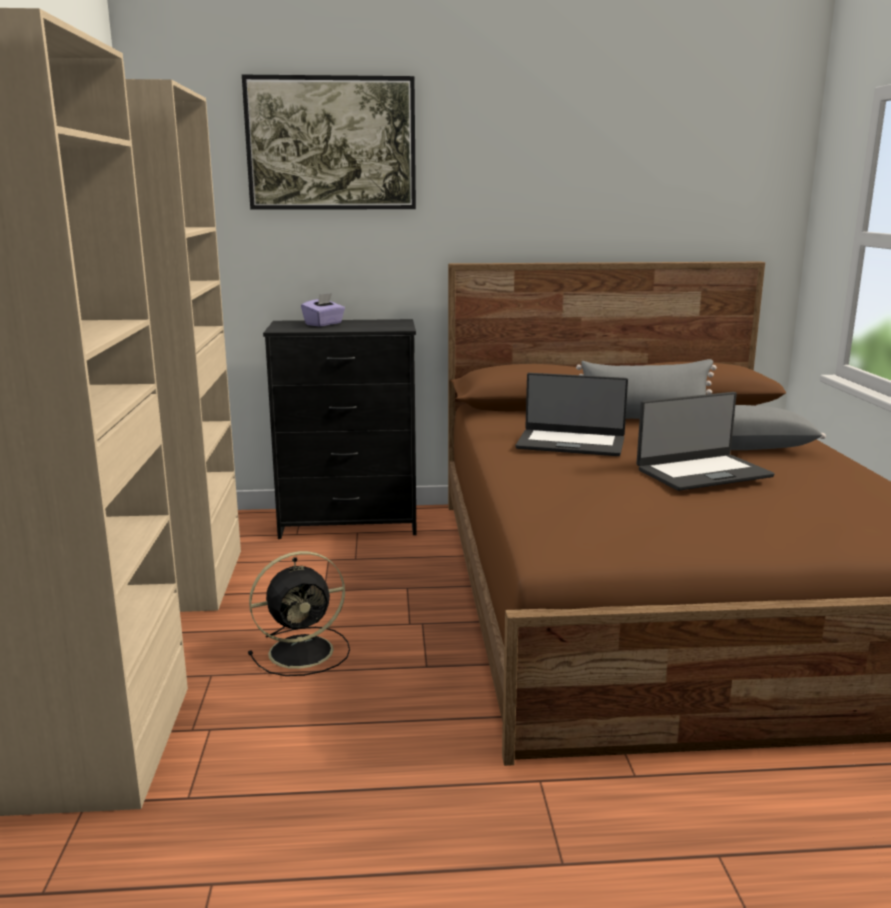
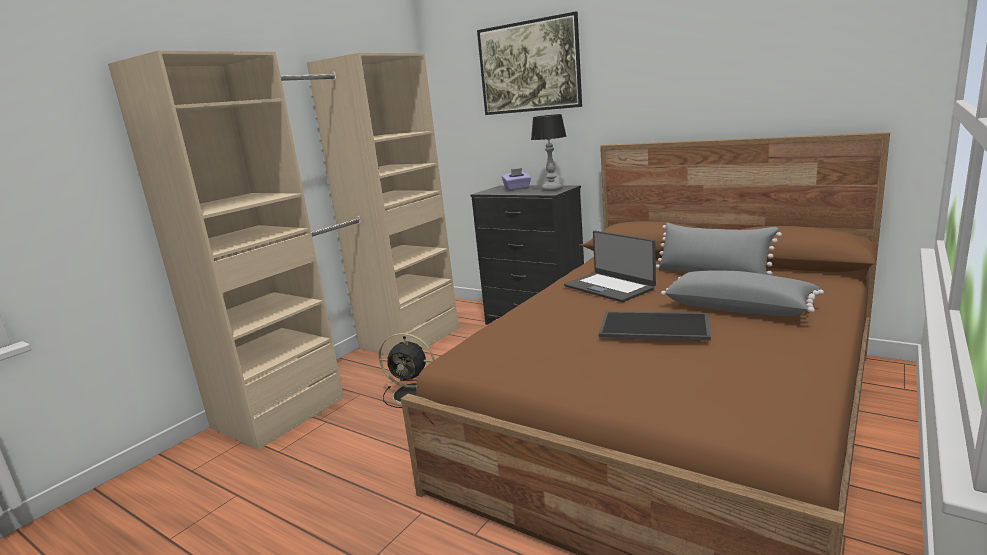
camera: 40 degrees right, 0 degrees up
laptop [637,392,775,491] -> tray [599,311,711,341]
none -> table lamp [531,114,566,191]

